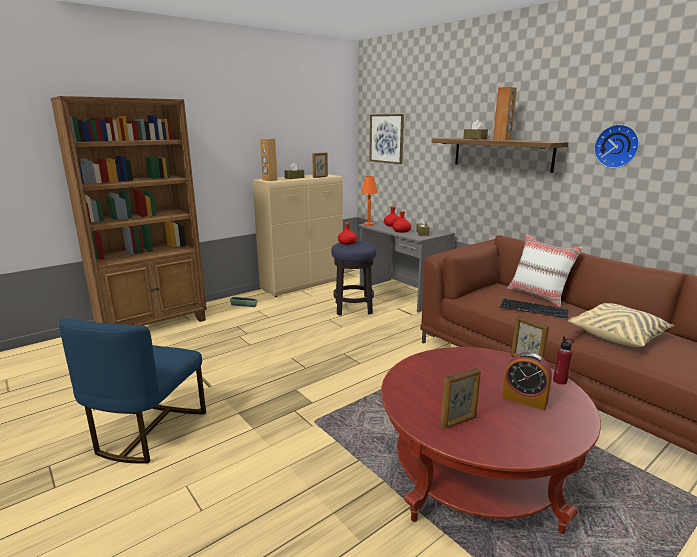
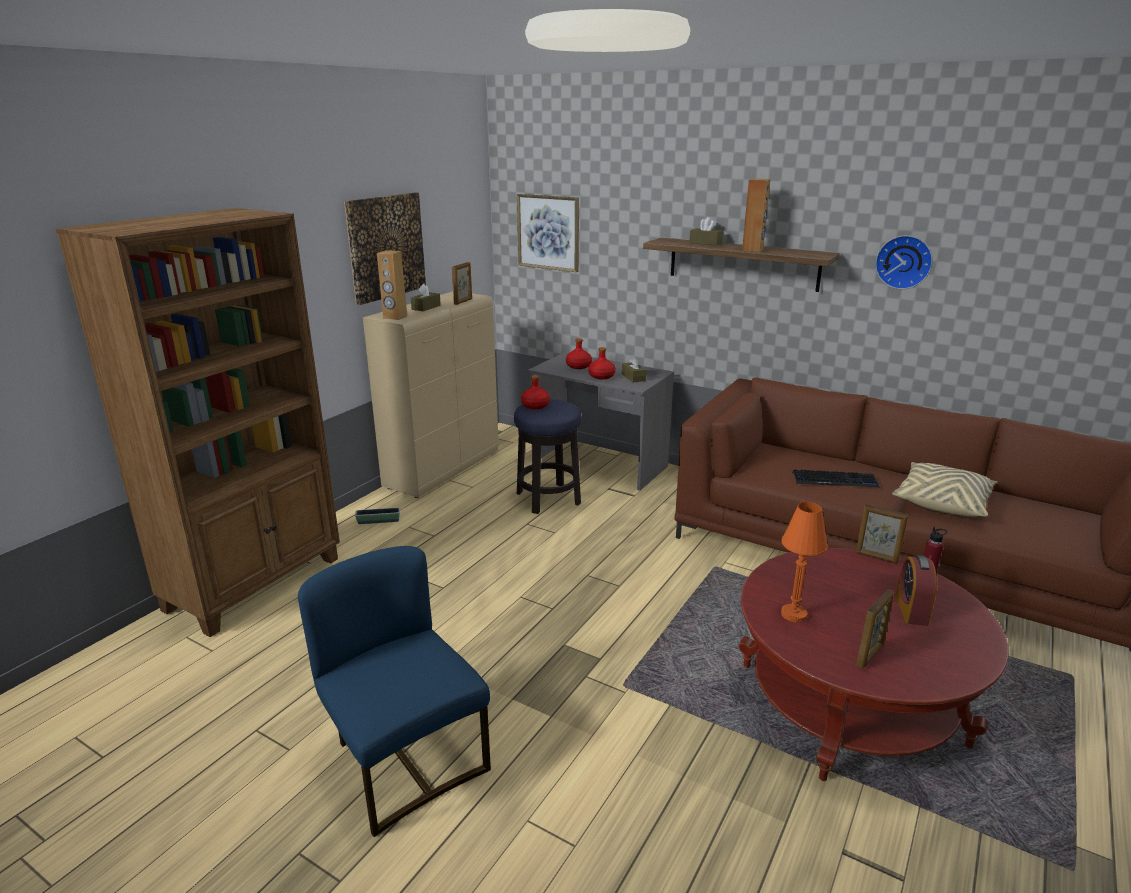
camera: 20 degrees left, 5 degrees up
blue chair [59,318,206,464] -> blue chair turned 150 degrees clockwise [298,546,491,837]
orange table lamp [361,176,378,226] -> orange table lamp moved to [781,502,828,622]
alarm clock [502,352,552,410] -> alarm clock turned 90 degrees clockwise [896,555,937,626]
white pillow [507,234,583,307] -> none
none -> picture [344,192,426,305]

